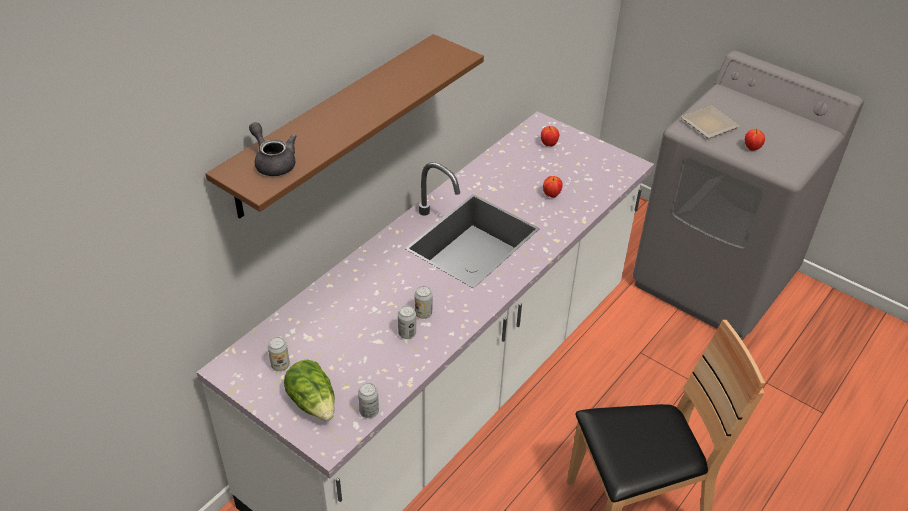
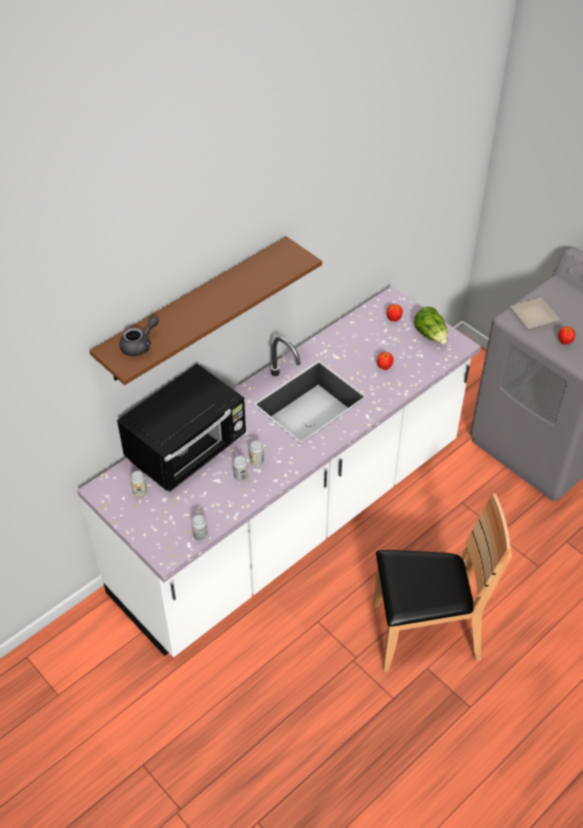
camera: 10 degrees right, 5 degrees up
grey teapot [249,122,296,176] -> grey teapot turned 75 degrees clockwise [119,316,159,356]
lettuce [284,360,335,421] -> lettuce moved to [414,307,447,344]
none -> black microwave [117,364,246,492]

